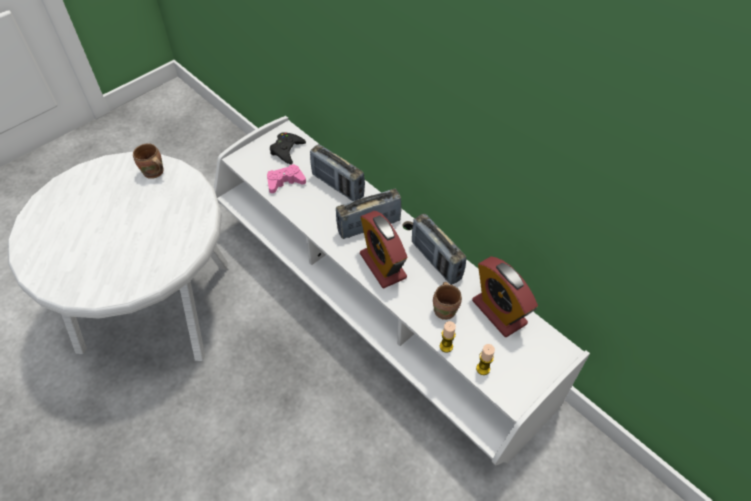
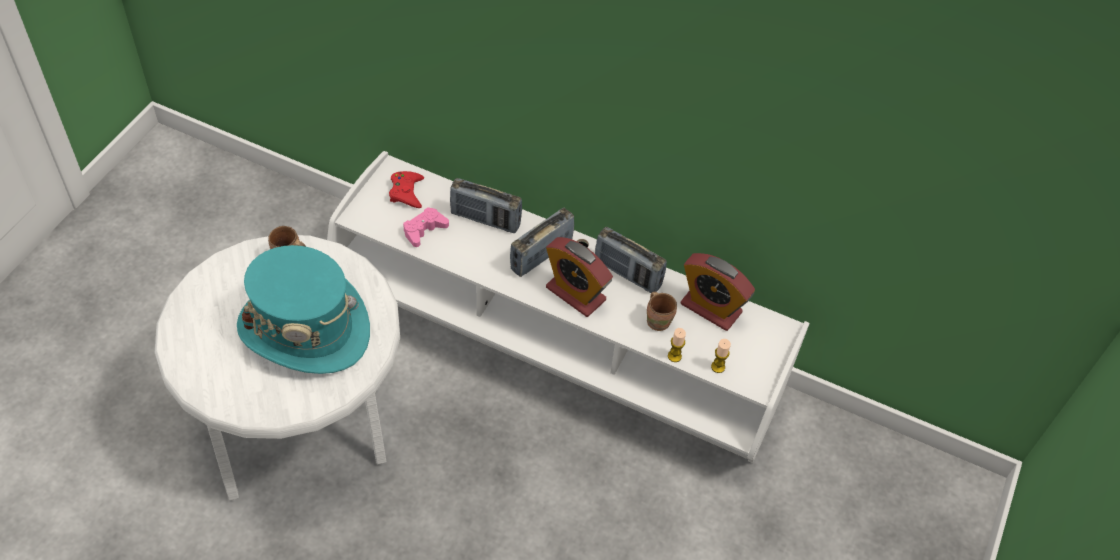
camera: 25 degrees left, 0 degrees up
black game controller [270,132,306,165] -> red game controller [389,171,424,208]
none -> turquoise hat [237,245,370,374]

